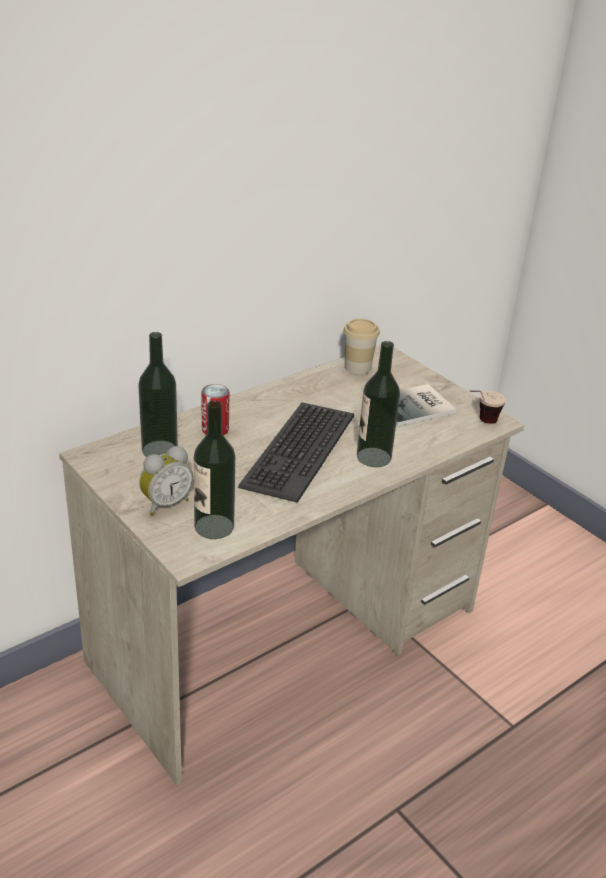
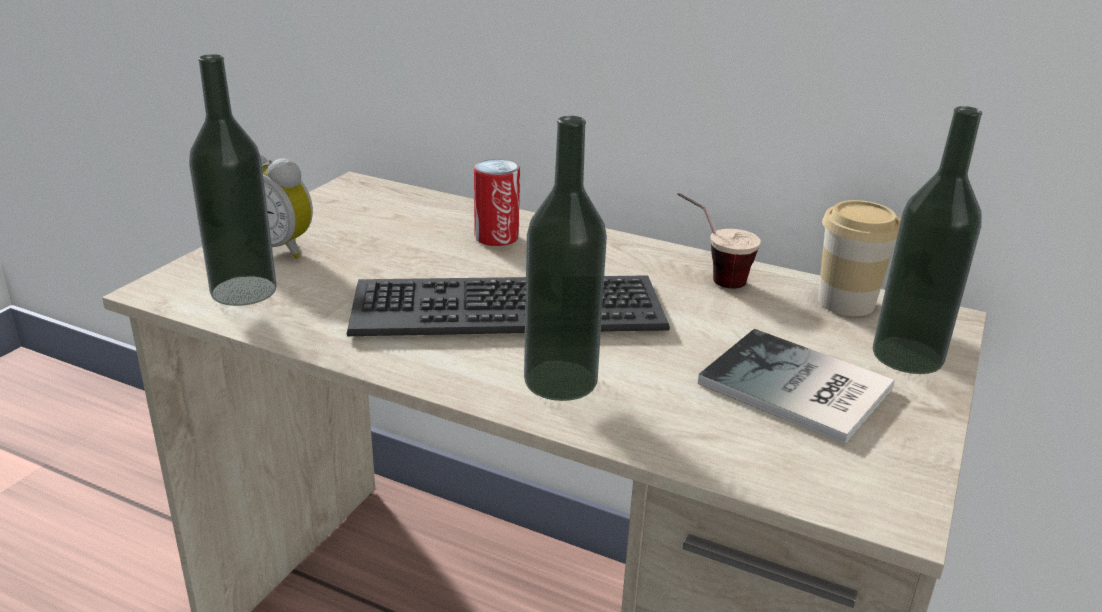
camera: 65 degrees right, 5 degrees down
bottle [138,332,178,457] -> bottle moved to [873,106,982,374]
cup [469,390,506,424] -> cup moved to [677,192,761,289]

